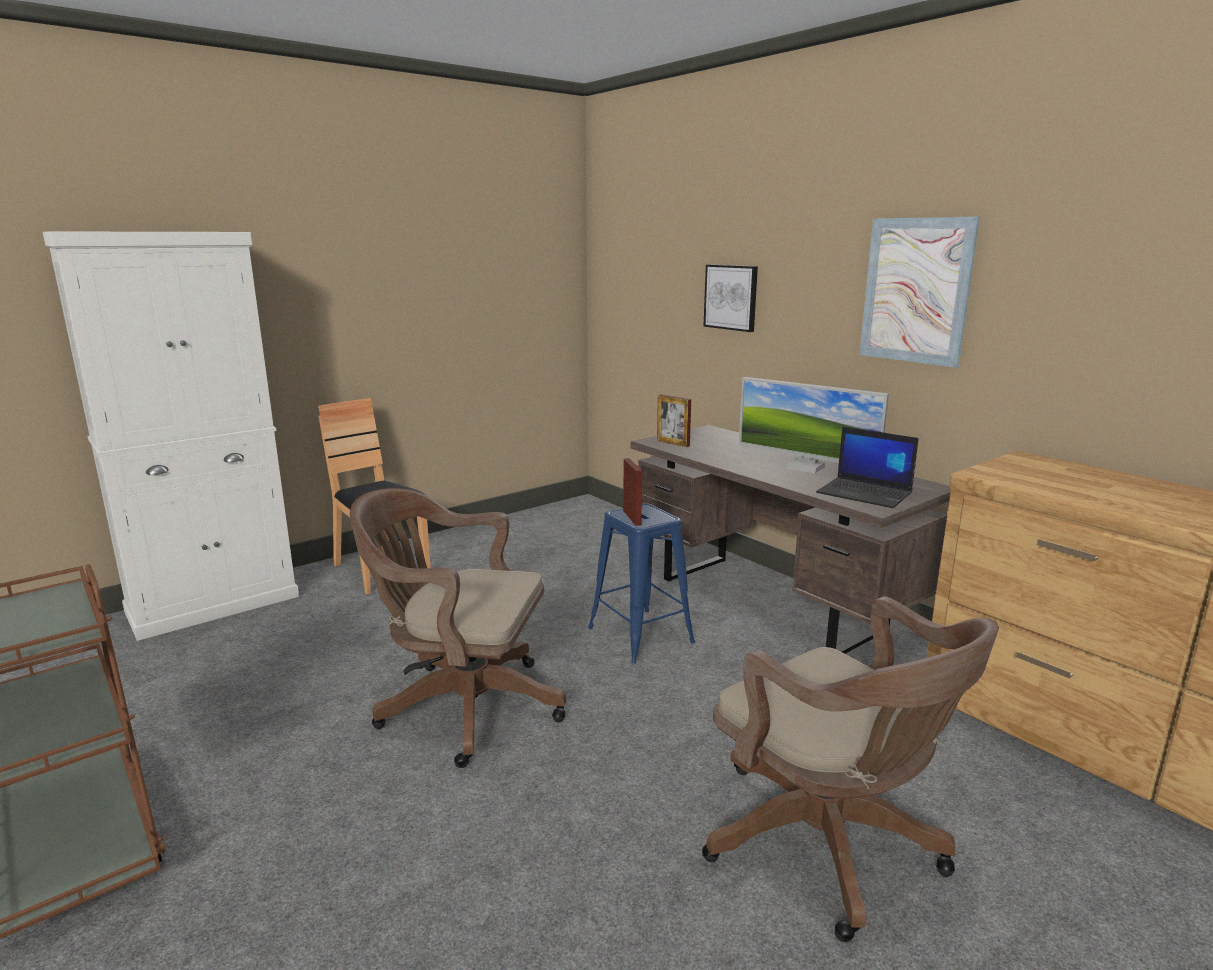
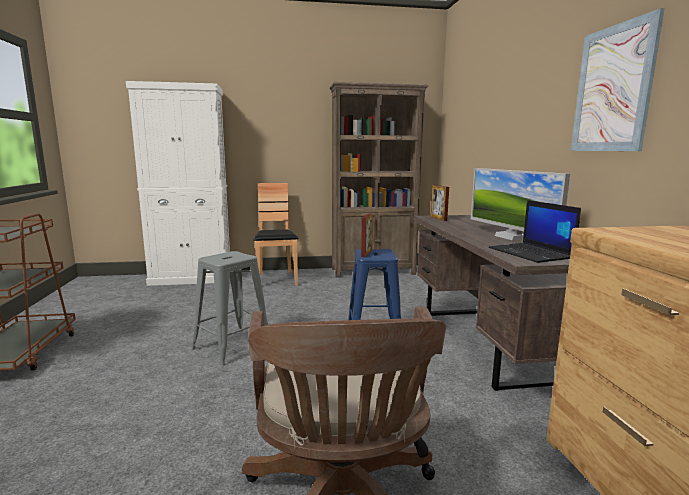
camera: 30 degrees right, 5 degrees down
brown office chair [350,488,566,768] -> grey stool [191,251,268,367]
picture [703,265,758,332] -> none
none -> brown bookcase [329,82,428,278]

